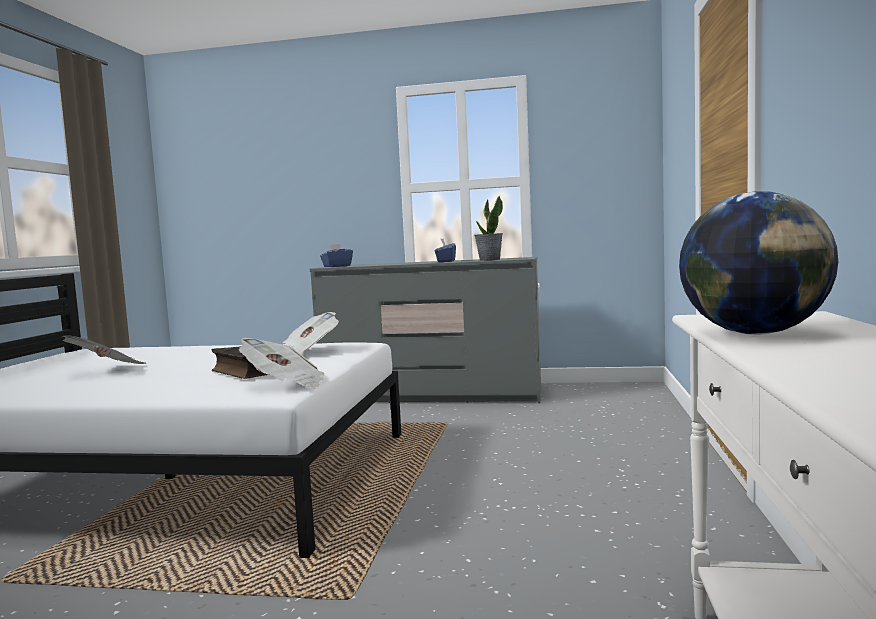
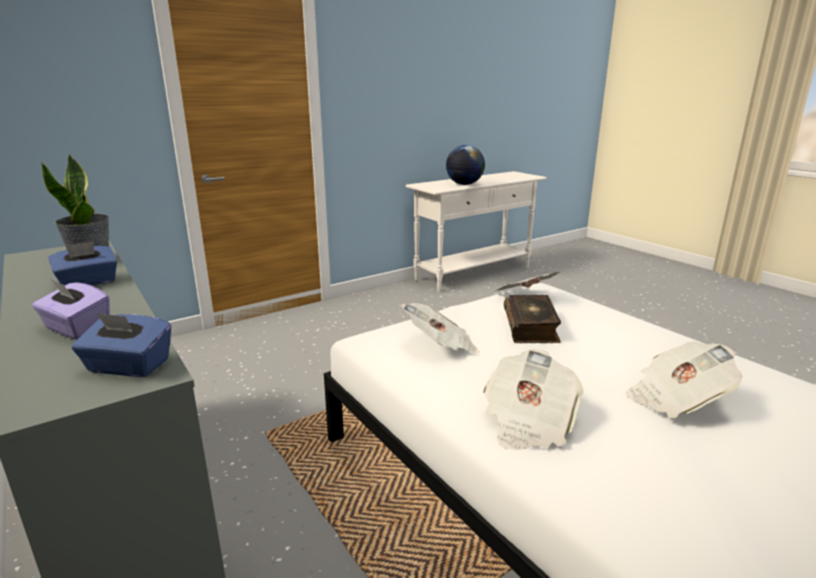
camera: 135 degrees left, 15 degrees up
none -> purple tissue box [32,279,110,339]
none -> newspaper [484,349,584,450]

